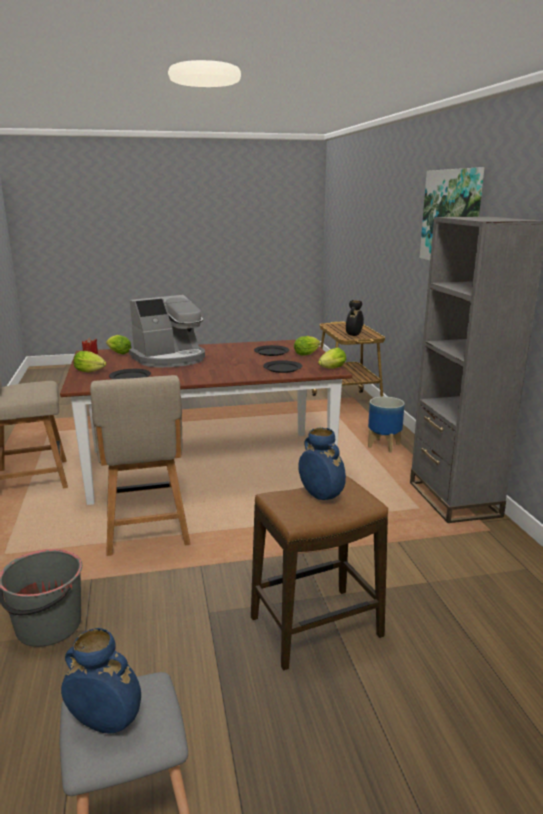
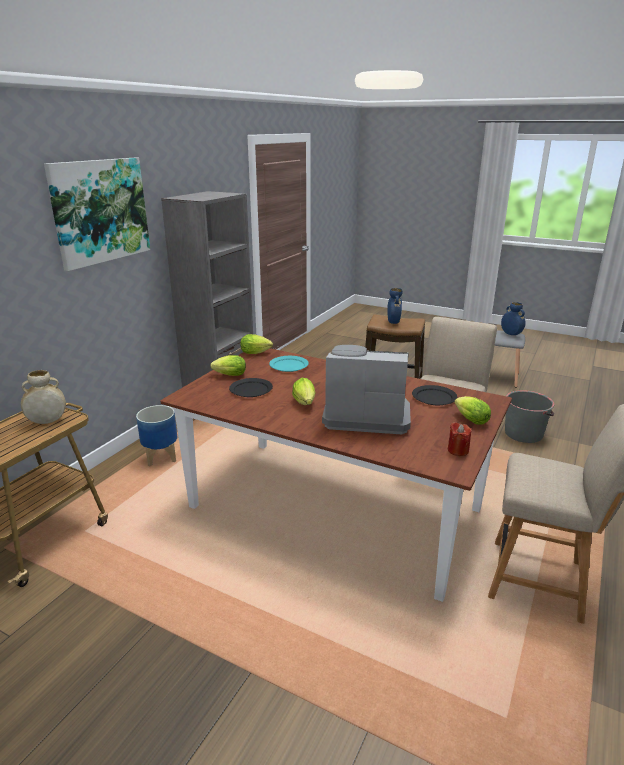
camera: 140 degrees left, 5 degrees up
lettuce [106,335,131,354] -> lettuce moved to [292,378,315,405]
black plate [263,360,302,373] -> turquoise plate [269,356,309,372]
black vase [346,300,364,336] -> beige vase [21,370,66,424]

